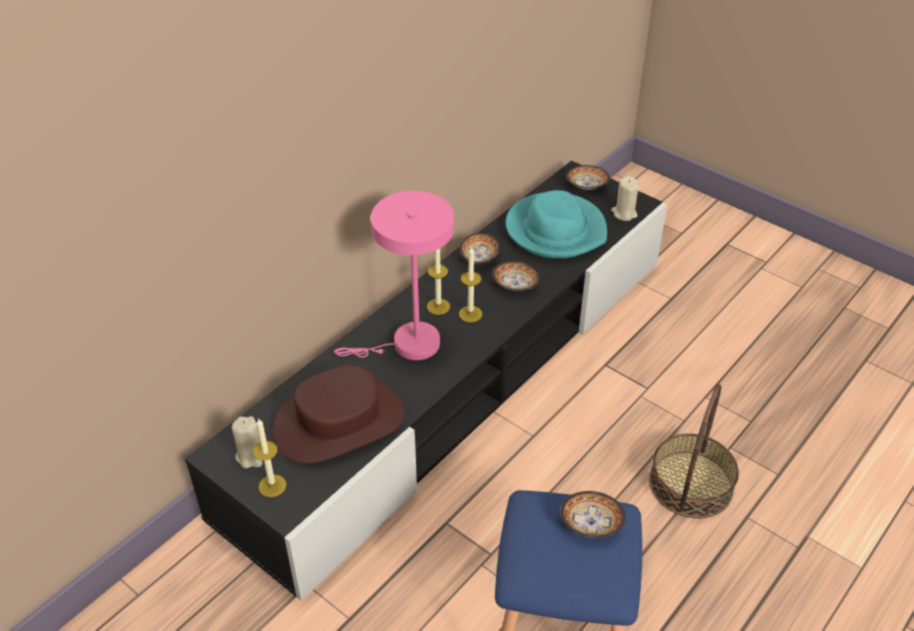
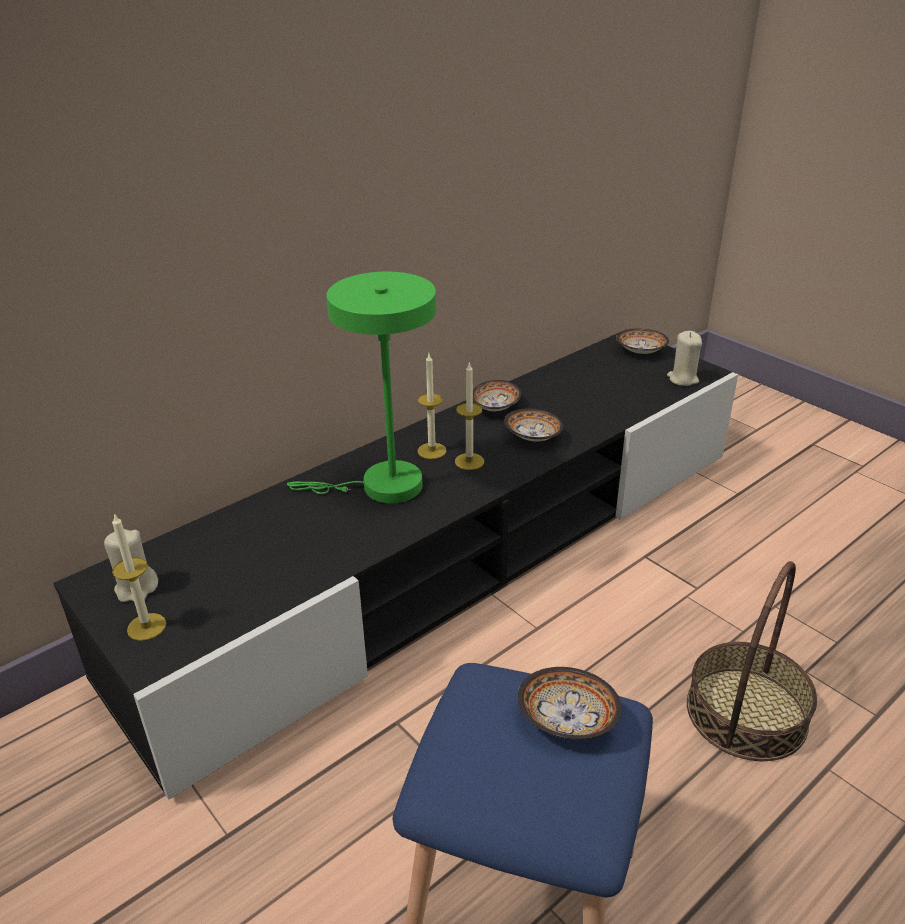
camera: 10 degrees right, 10 degrees down
brown hat [273,365,405,464] -> none
pink table lamp [334,191,454,360] -> green table lamp [287,272,436,503]
turquoise hat [506,190,607,259] -> none

